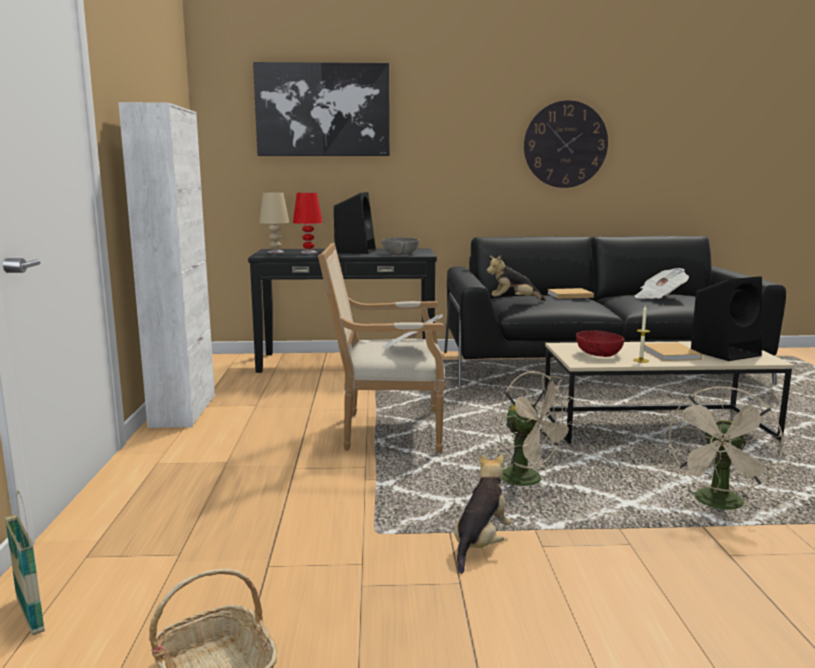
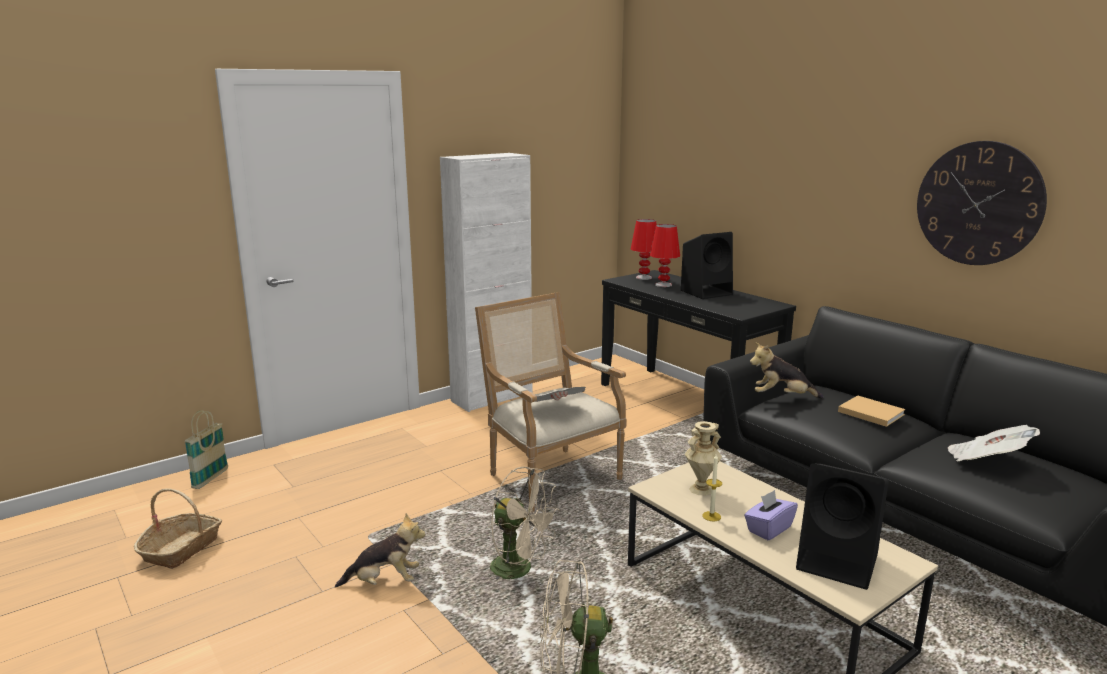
camera: 55 degrees right, 5 degrees up
picture [253,62,389,156] -> none
beige table lamp [259,192,289,253] -> red table lamp [631,219,657,280]
grey bowl [381,238,419,255] -> none
plush toy [487,256,546,301] -> plush toy turned 45 degrees counterclockwise [750,342,823,399]
beige fan [498,371,576,486] -> beige fan turned 75 degrees counterclockwise [490,467,560,579]
red bowl [576,331,624,357] -> beige vase [685,421,722,495]
beige book [644,343,702,361] -> purple tissue box [744,490,798,540]

